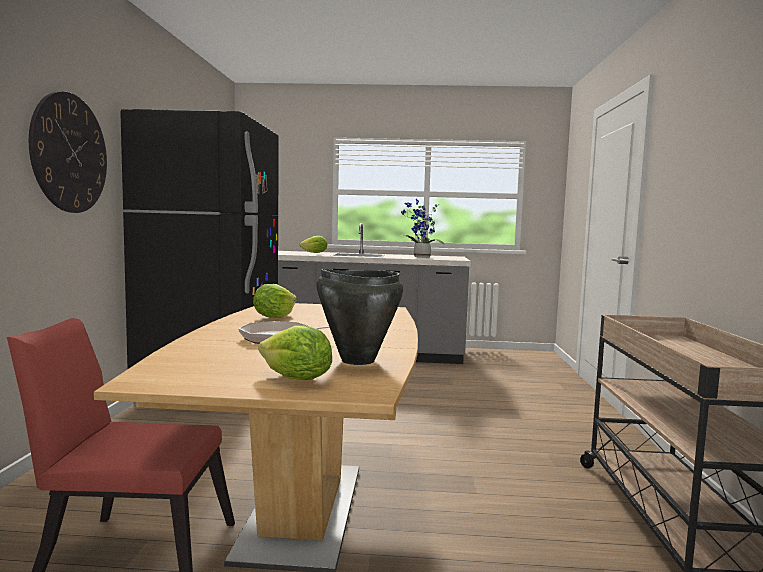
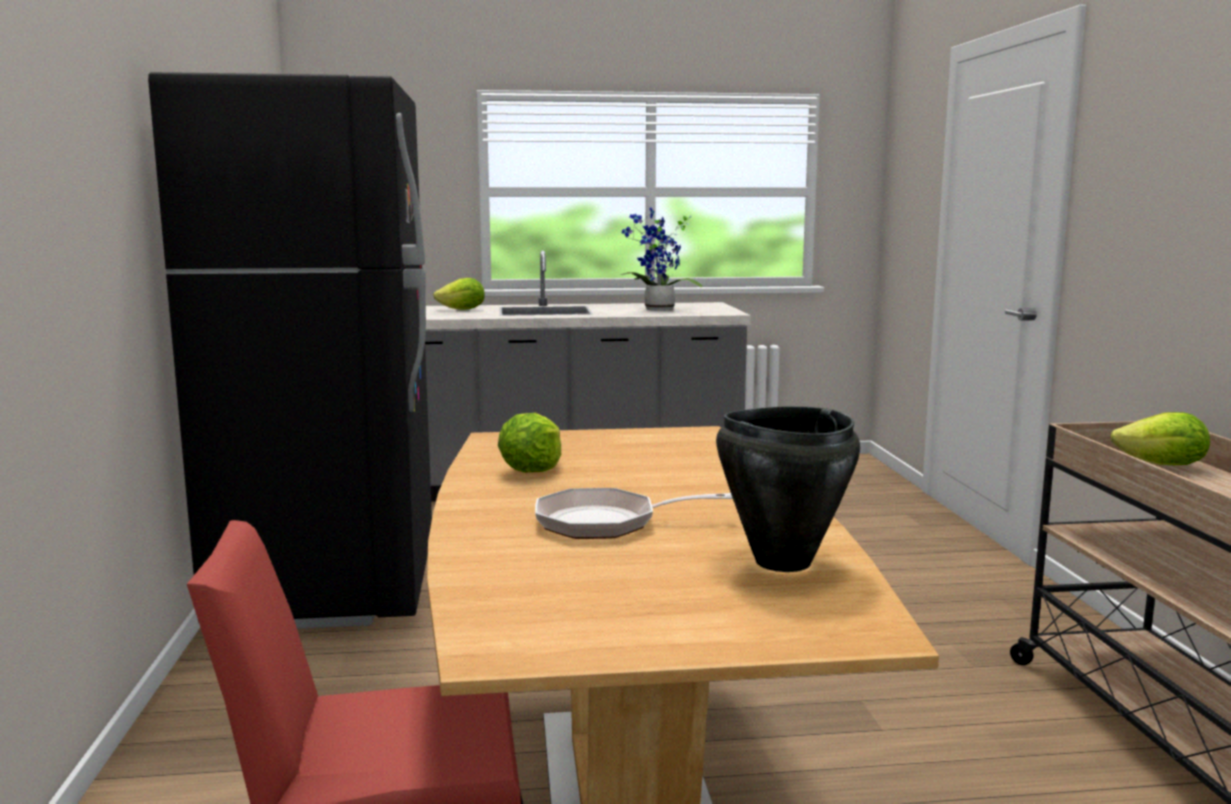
camera: 10 degrees left, 5 degrees up
wall clock [29,91,107,213] -> none
lettuce [258,325,332,380] -> lettuce moved to [1110,412,1210,465]

